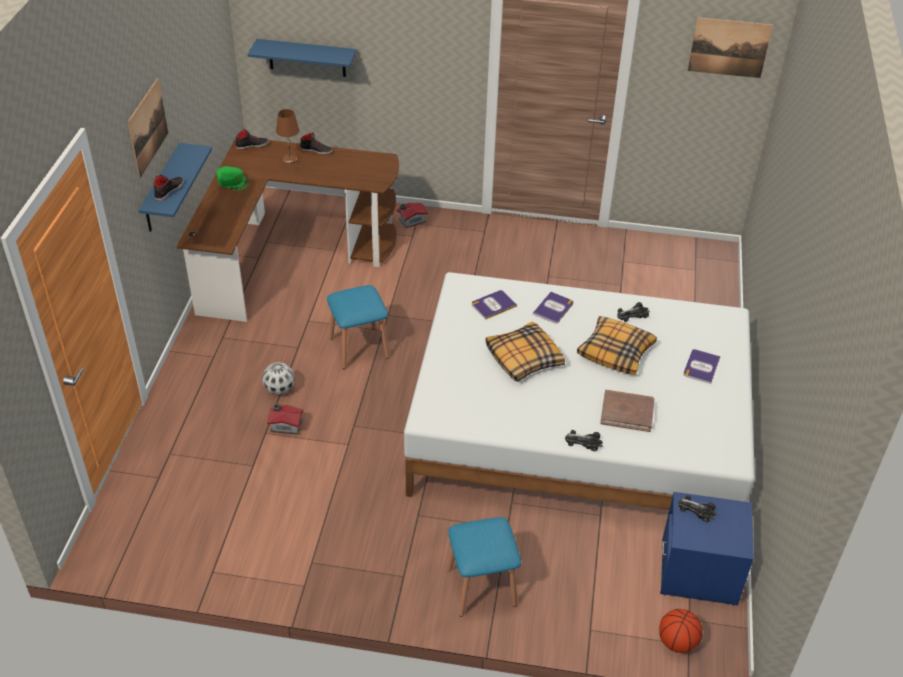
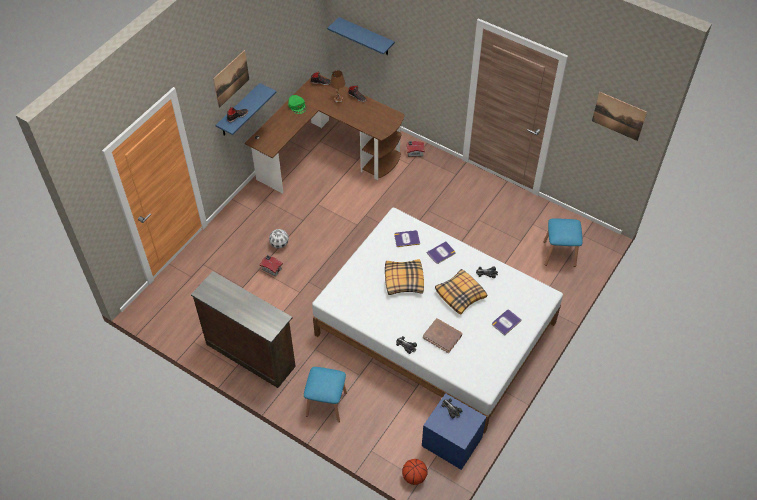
camera: 25 degrees right, 10 degrees up
blue stool [327,285,389,369] -> blue stool moved to [544,219,583,267]
none -> brown dresser [191,271,296,388]

